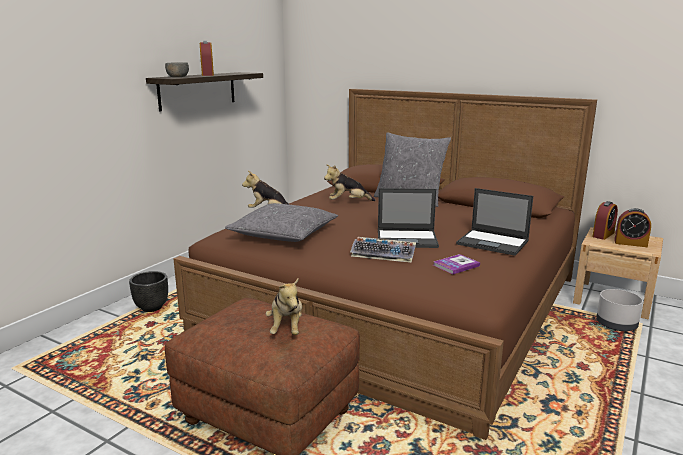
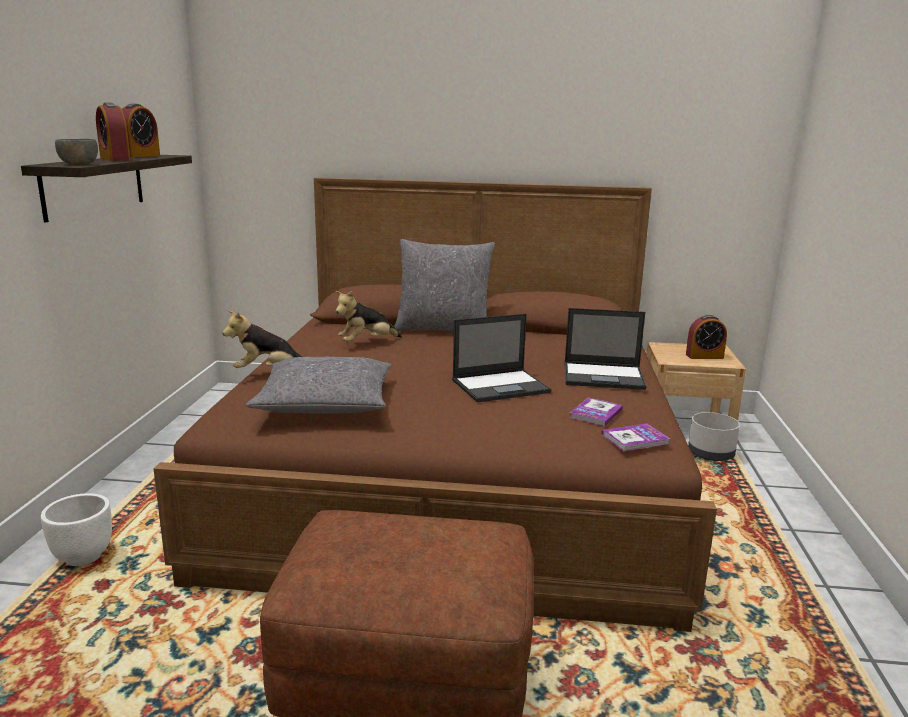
camera: 25 degrees left, 0 degrees up
black planter [129,271,168,312] -> white planter [41,493,112,566]
plush toy [266,278,302,335] -> none
keyboard [350,237,416,263] -> none
alarm clock [592,201,618,240] -> alarm clock moved to [122,104,160,157]
none -> book [601,423,670,451]

